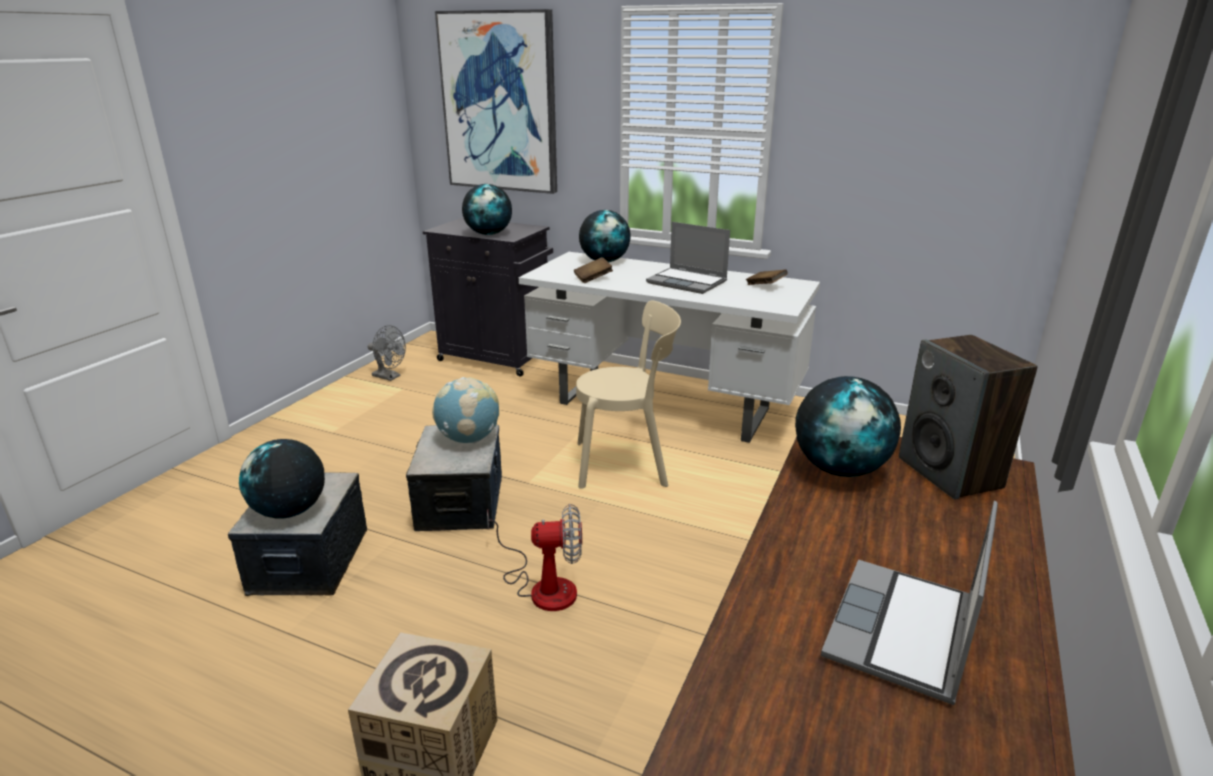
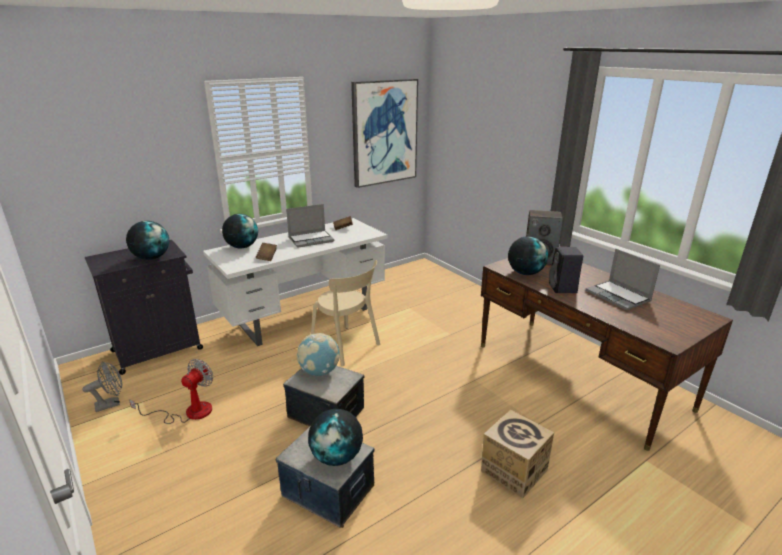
camera: 60 degrees left, 0 degrees up
picture [435,9,557,194] -> picture moved to [351,79,418,188]
fan [487,504,582,611] -> fan moved to [129,359,214,424]
beige chair [576,301,681,489] -> beige chair turned 105 degrees clockwise [311,260,380,367]
none -> black speaker [549,247,583,293]

